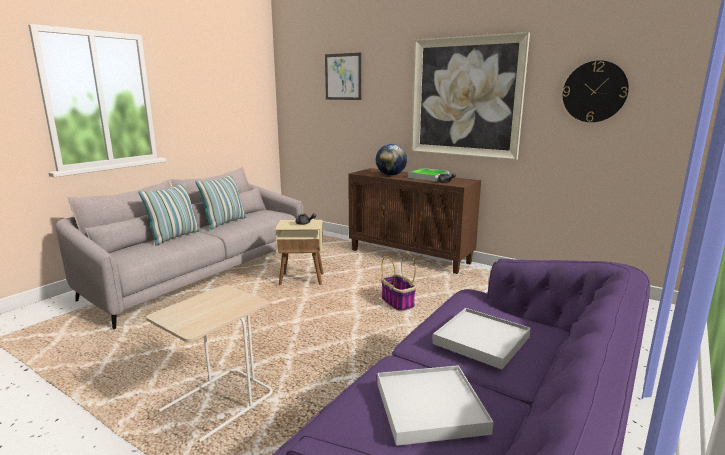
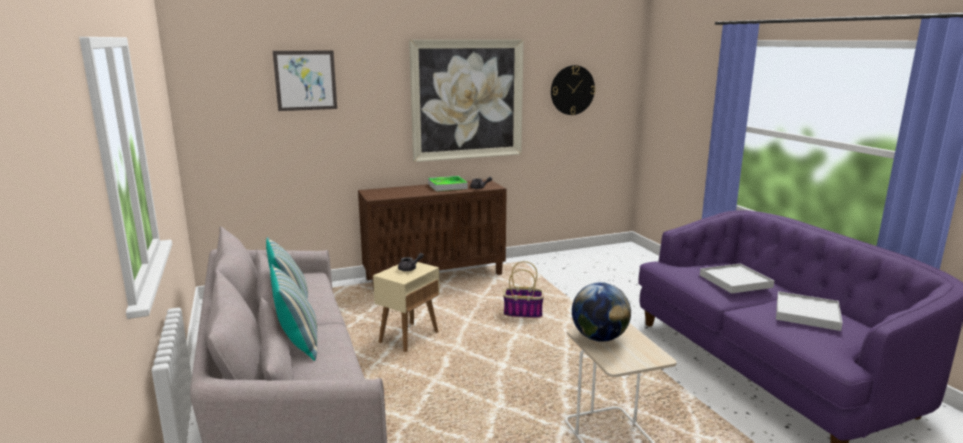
camera: 55 degrees left, 0 degrees up
globe [376,144,407,176] -> globe moved to [572,282,631,342]

